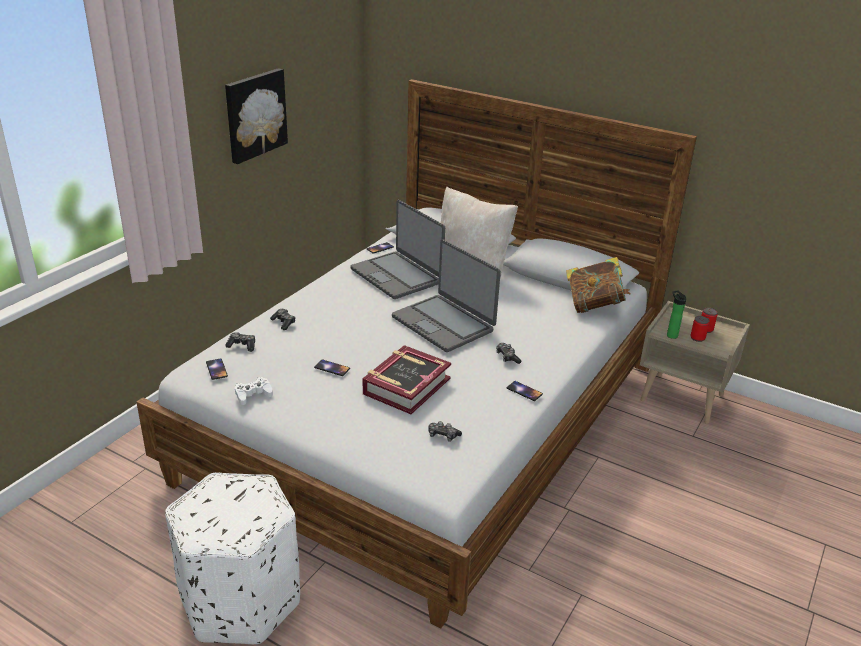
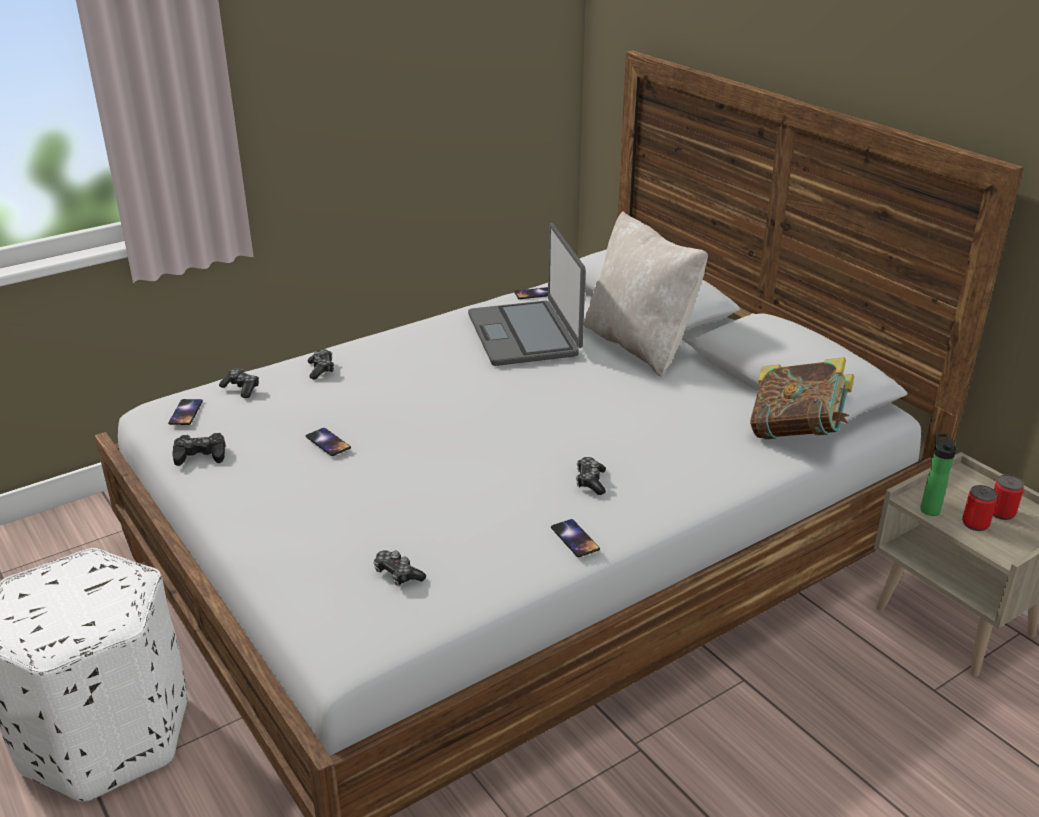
camera: 25 degrees right, 0 degrees up
picture [225,68,288,164] -> none
white game controller [235,377,273,405] -> black game controller [172,433,226,466]
book [363,345,451,414] -> none
laptop [392,239,501,352] -> none

